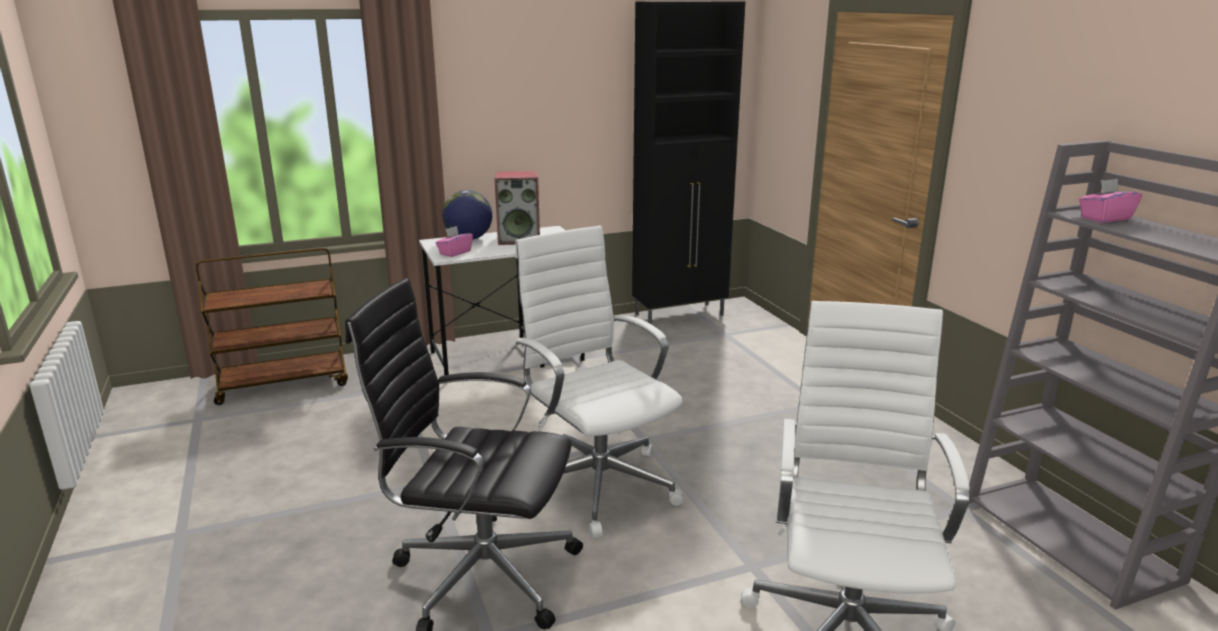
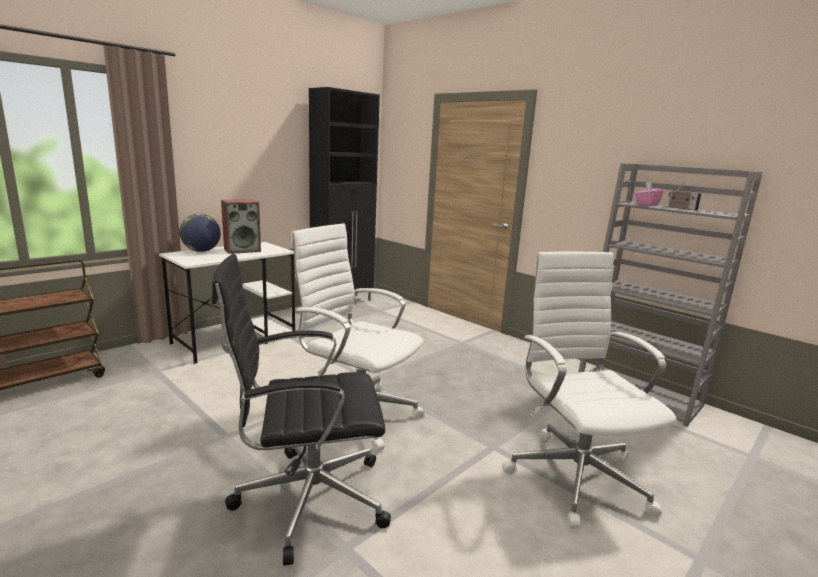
camera: 25 degrees left, 5 degrees down
pink tissue box [436,226,473,257] -> none
none -> radio [668,182,701,210]

